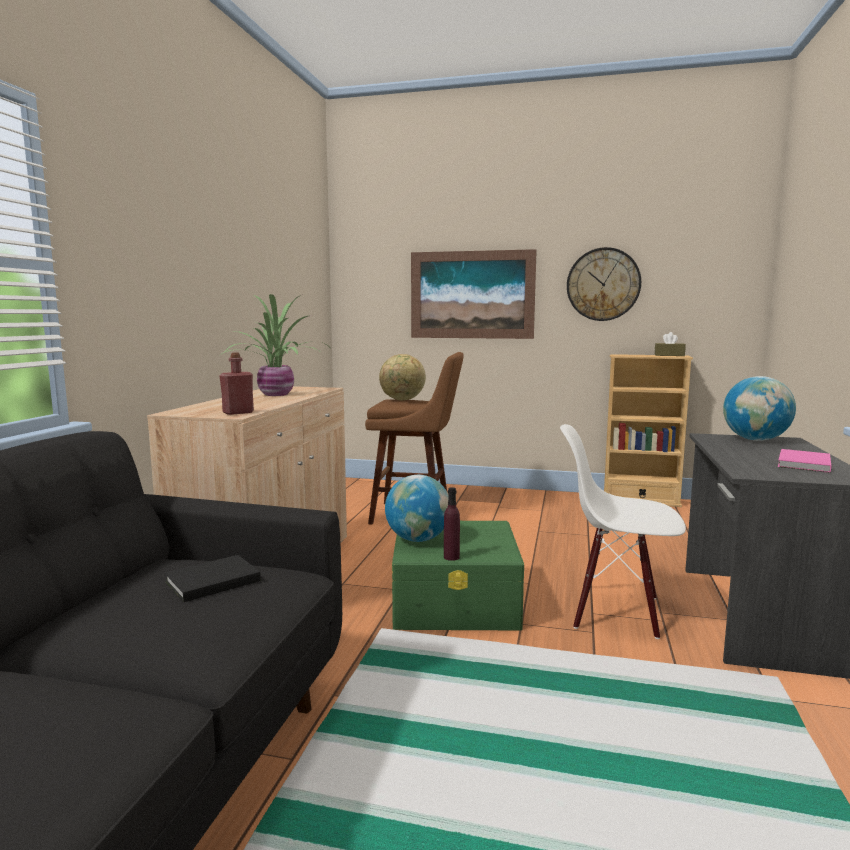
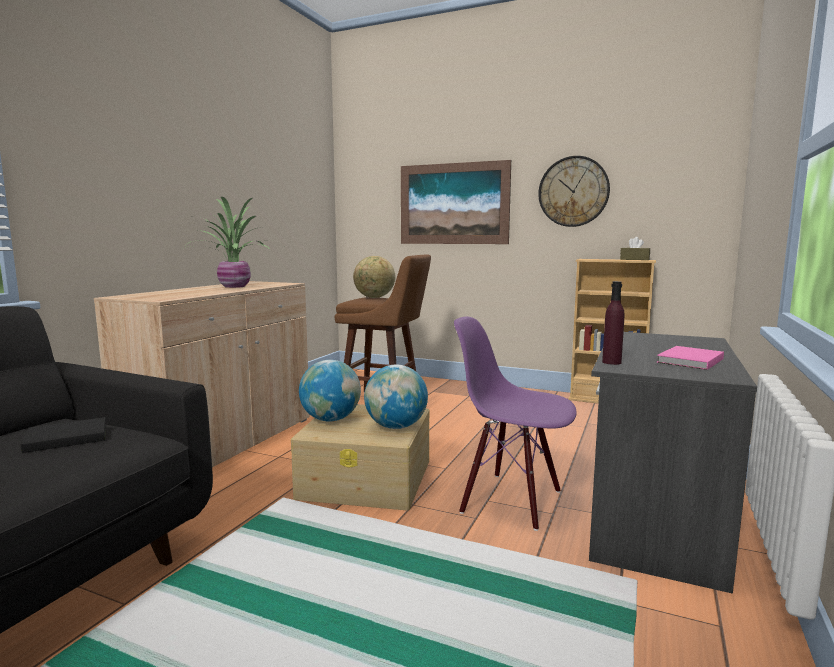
camera: 10 degrees right, 0 degrees up
red bottle [220,352,254,415] -> none
green storage box [392,521,524,630] -> beige storage box [291,404,429,510]
purple bottle [444,487,460,561] -> purple bottle moved to [602,281,625,365]
white chair [560,424,686,639] -> purple chair [454,316,577,531]
globe [723,376,796,441] -> globe moved to [364,365,428,429]

